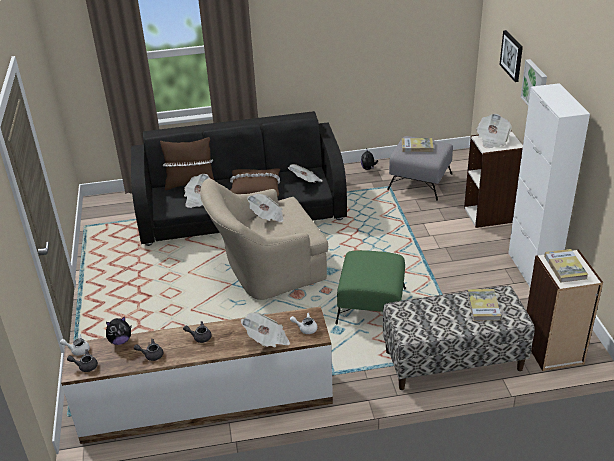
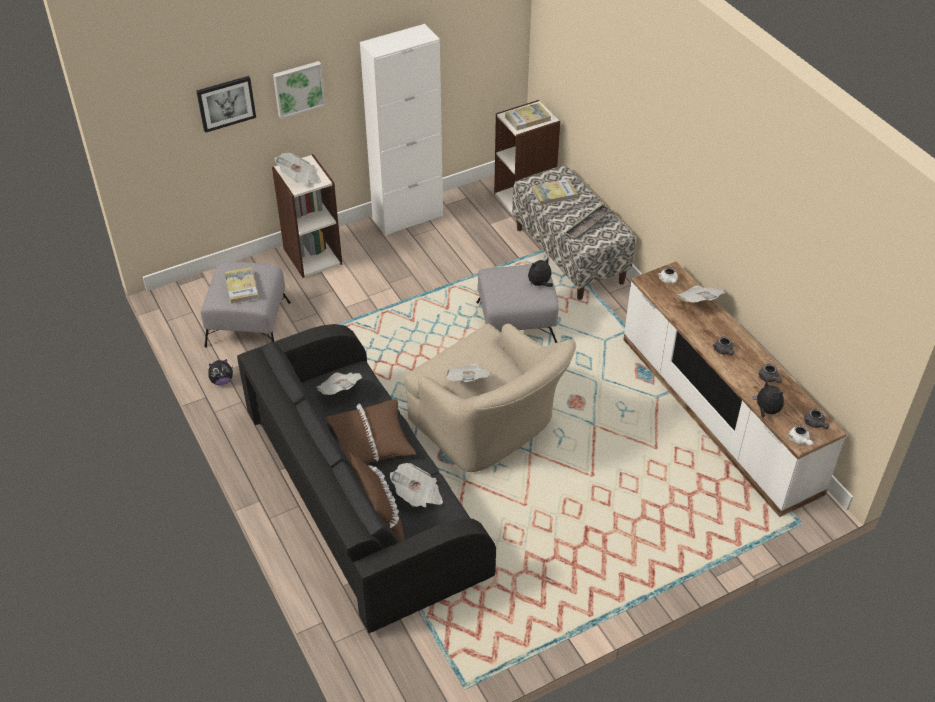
camera: 110 degrees left, 10 degrees up
green ottoman [335,250,406,324] -> grey ottoman [476,264,559,343]
none -> plush toy [528,258,553,287]
none -> tray [564,204,612,240]

